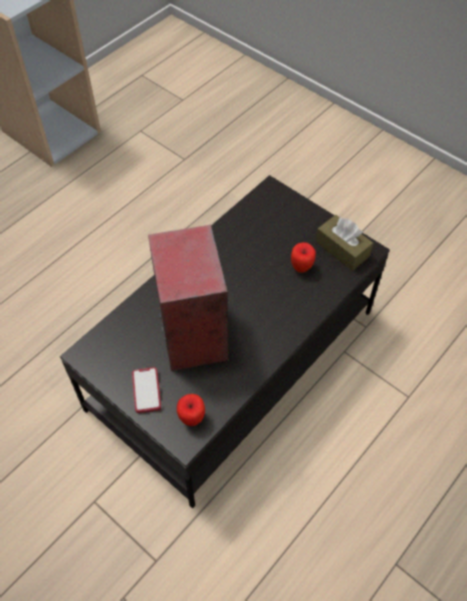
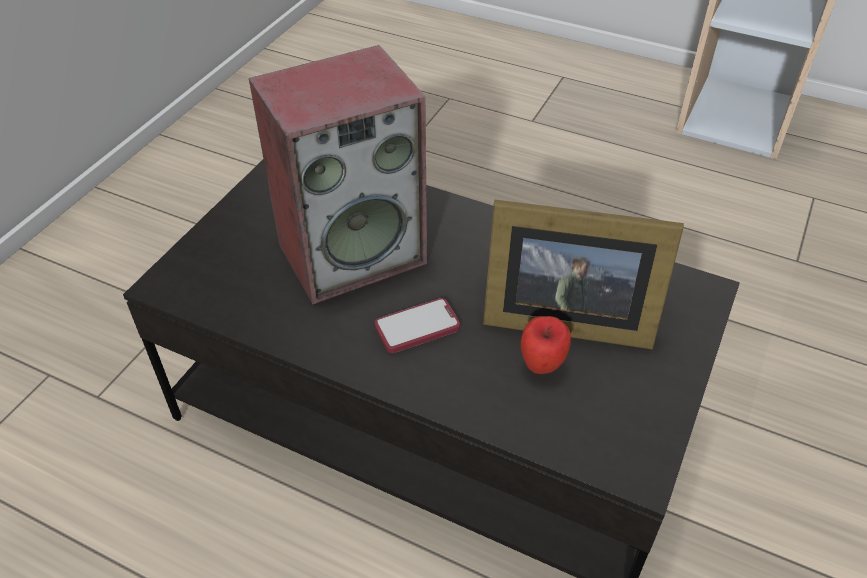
camera: 75 degrees right, 10 degrees down
phone [132,367,161,413] -> phone moved to [375,298,460,353]
apple [177,394,205,426] -> none
brown tissue box [316,215,373,271] -> none
none -> picture frame [483,199,684,349]

